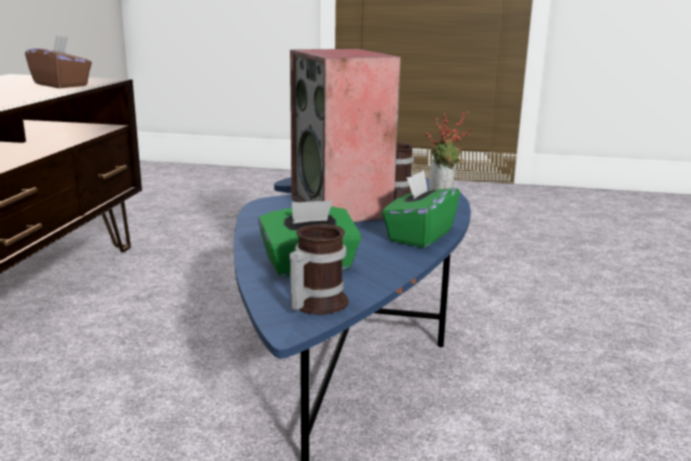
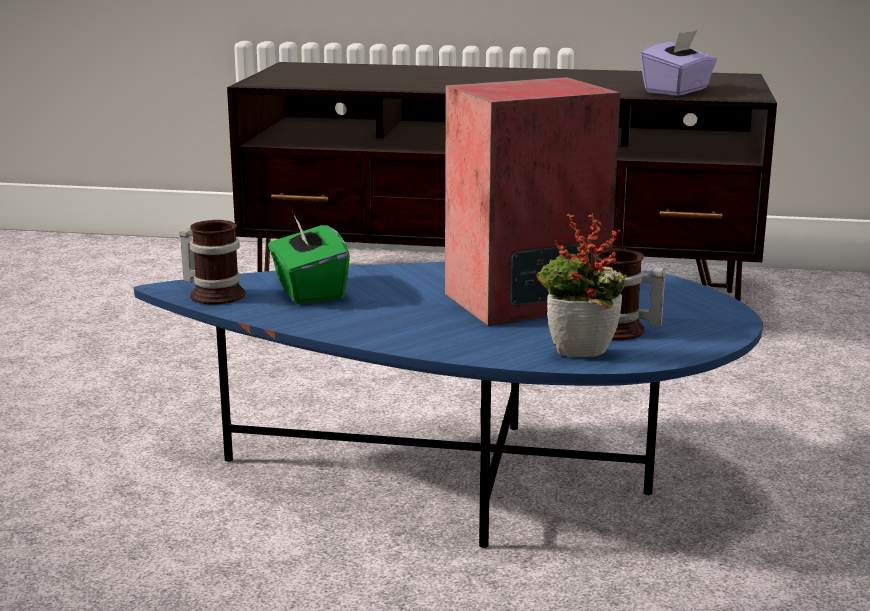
camera: 90 degrees right, 0 degrees up
brown tissue box [25,36,92,88] -> purple tissue box [640,30,717,96]
green tissue box [382,170,460,248] -> none

